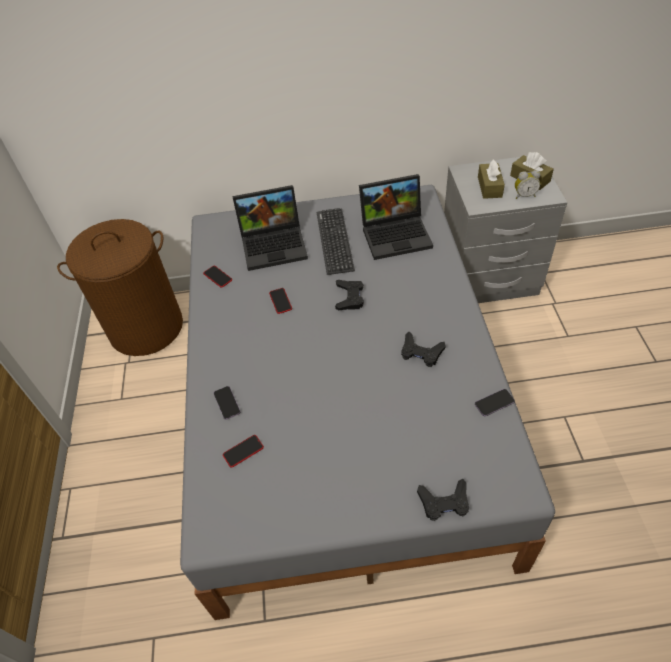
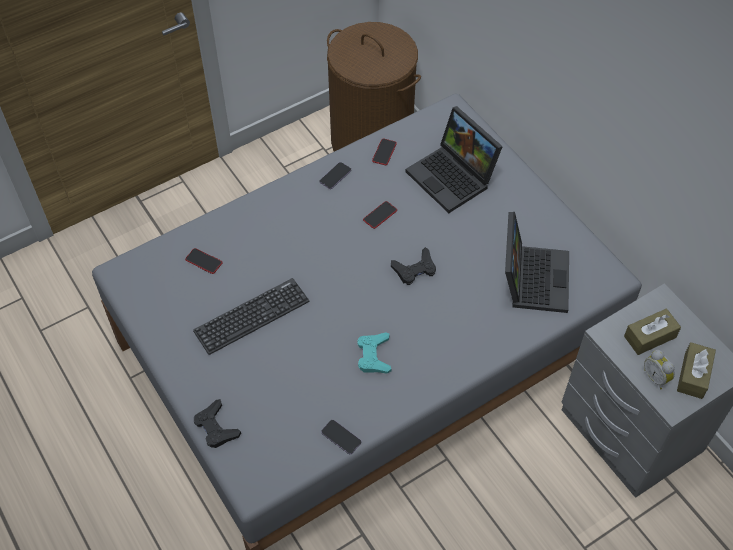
camera: 60 degrees right, 5 degrees up
phone [214,386,241,420] -> phone moved to [320,162,351,189]
keyboard [317,208,355,275] -> keyboard moved to [193,278,310,355]
laptop [359,174,433,260] -> laptop turned 135 degrees counterclockwise [505,212,569,313]
black game controller [401,332,446,367] -> turquoise game controller [357,332,391,374]

